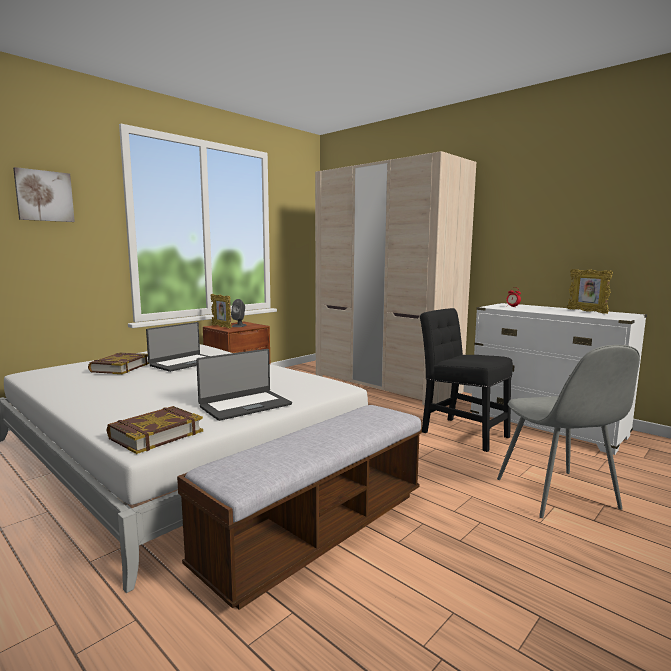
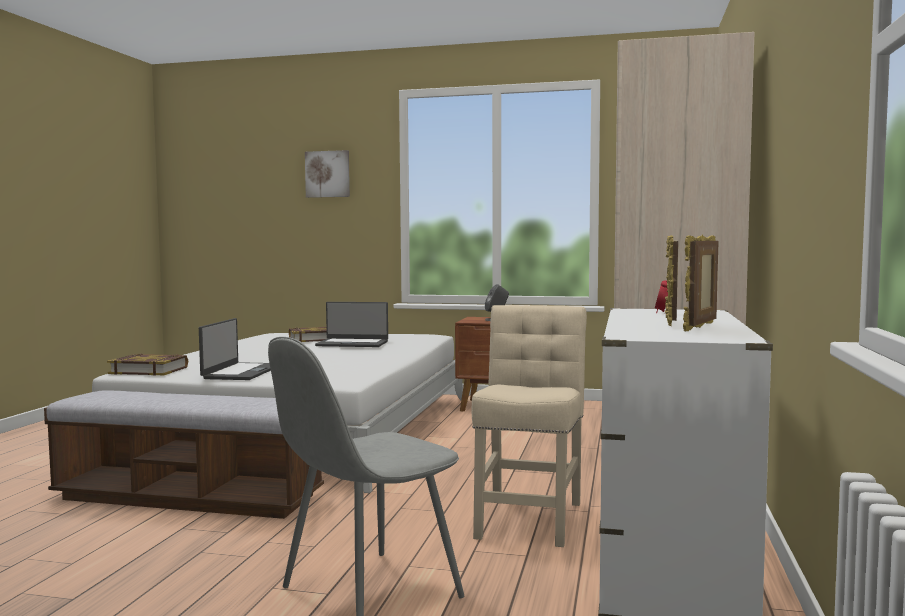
camera: 60 degrees right, 5 degrees down
laptop [196,349,292,421] -> laptop turned 105 degrees counterclockwise [199,318,271,380]
picture frame [210,294,231,329] -> picture frame moved to [665,235,678,326]
black chair [420,308,513,452] -> beige chair [472,305,587,547]

